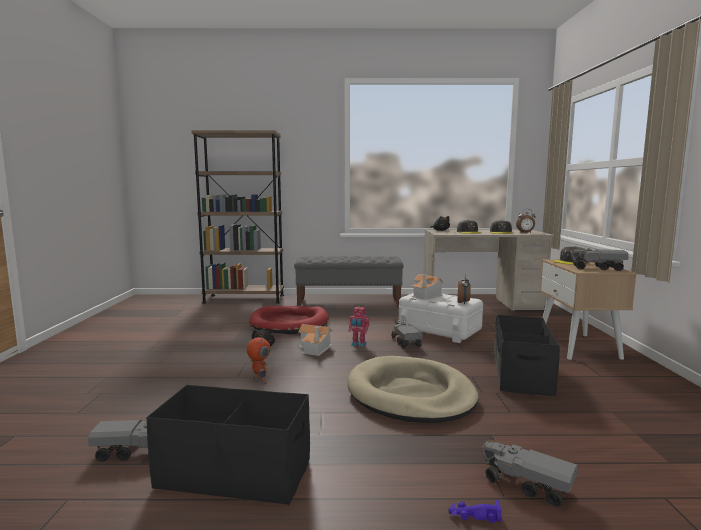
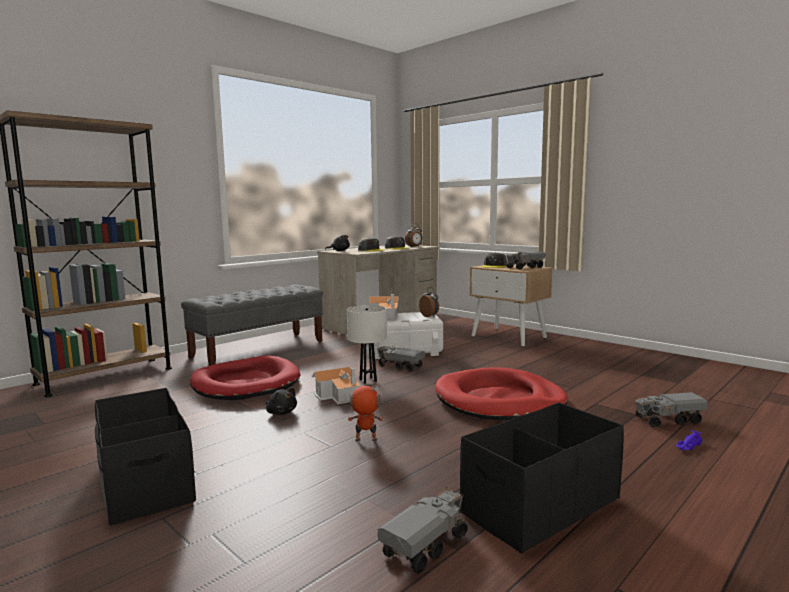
camera: 45 degrees left, 0 degrees up
beige dog bed [347,356,479,423] -> red dog bed [435,367,568,420]
toy robot [349,306,370,347] -> white table lamp [347,305,387,384]
black storage box [494,315,560,396] -> black storage box moved to [95,388,196,525]

